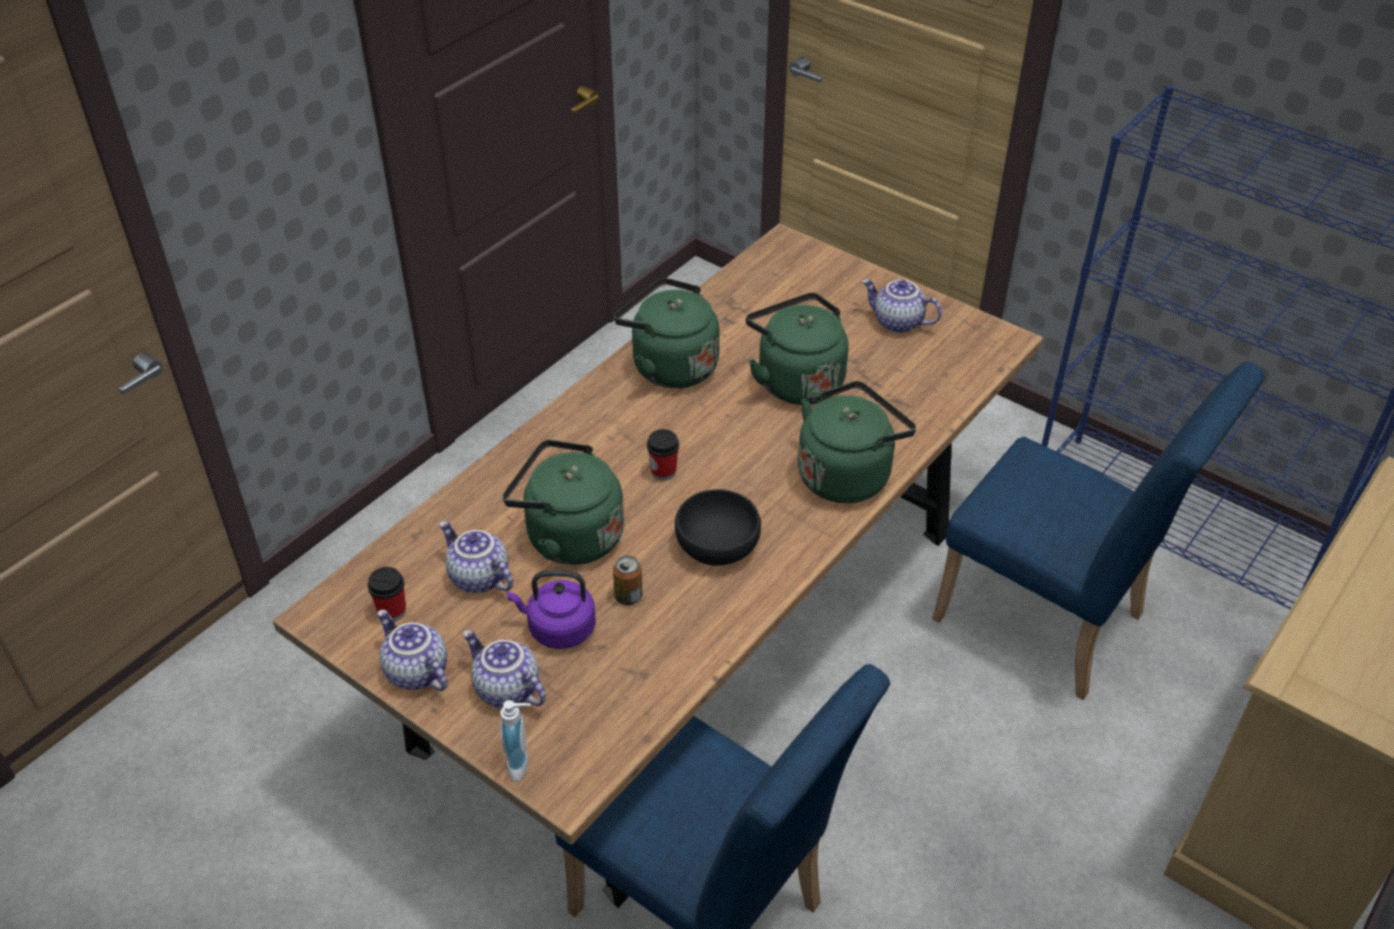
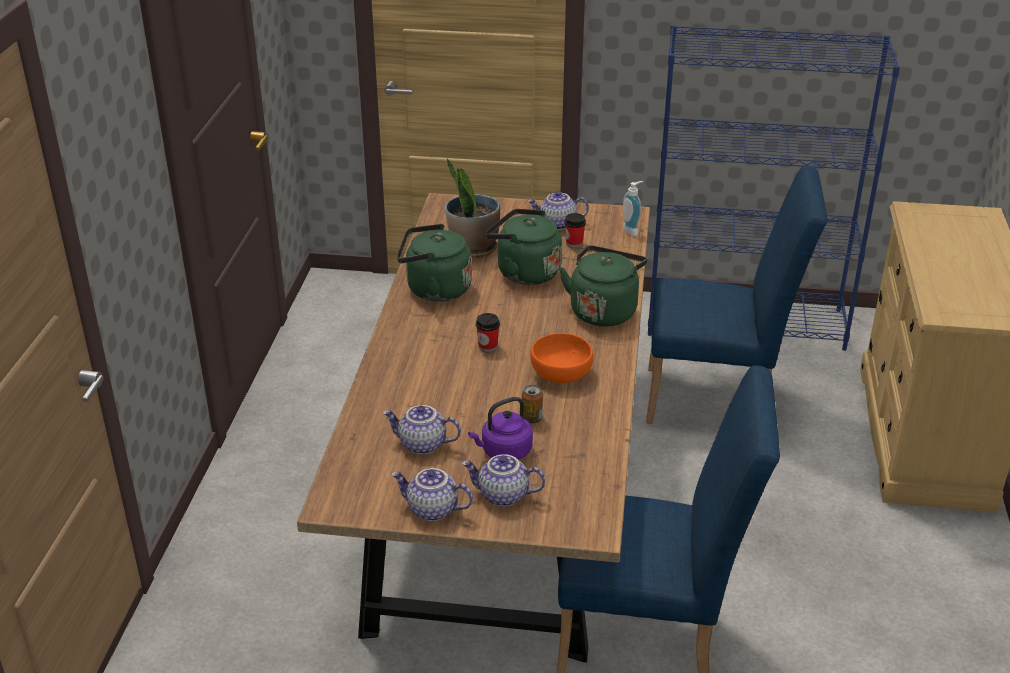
camera: 30 degrees left, 10 degrees down
cup [368,567,406,622] -> cup moved to [564,213,586,248]
soap dispenser [500,700,531,781] -> soap dispenser moved to [623,181,643,236]
green kettle [503,439,624,565] -> none
black bowl [675,489,761,566] -> orange bowl [530,333,593,383]
none -> potted plant [445,158,500,258]

